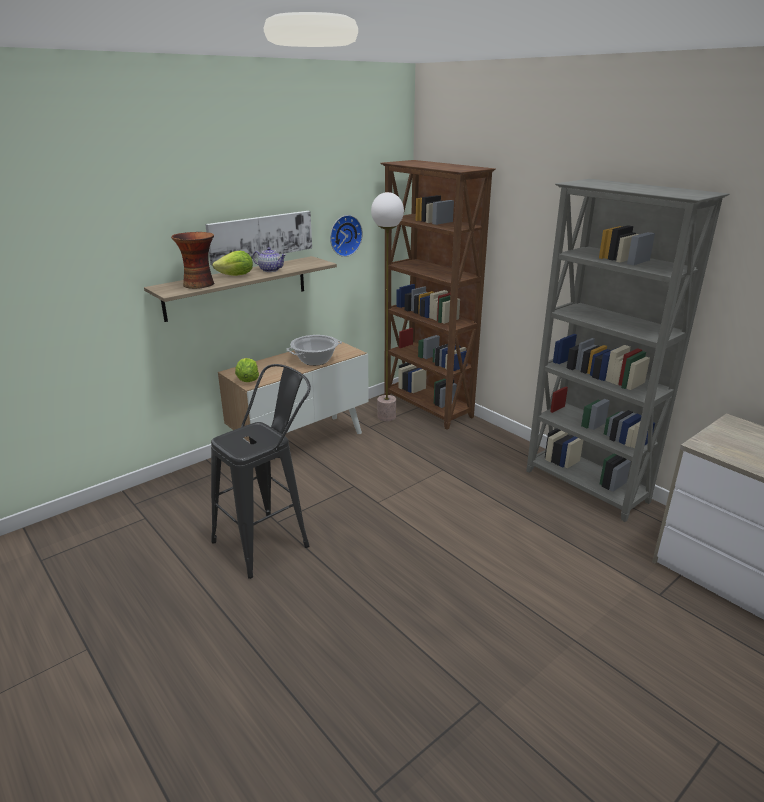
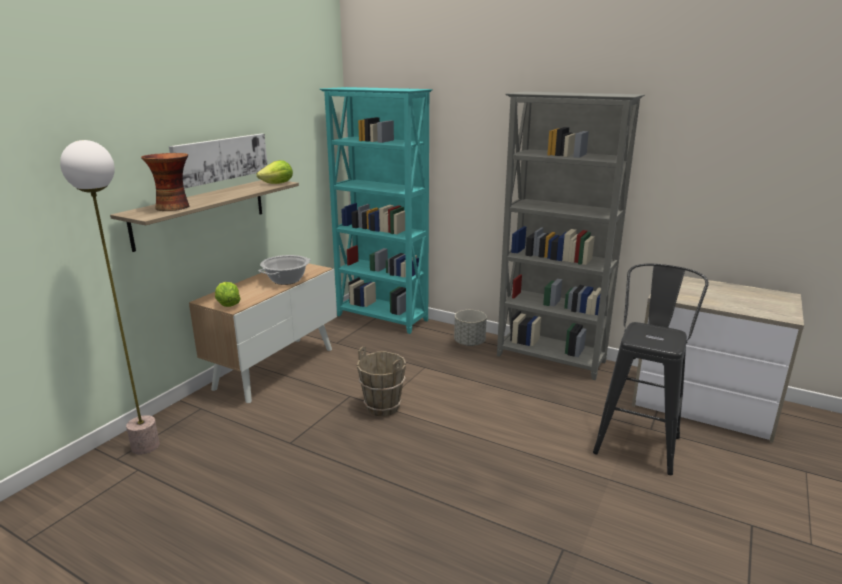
camera: 20 degrees left, 5 degrees down
black stool [211,364,311,579] -> black stool moved to [593,264,709,475]
lettuce [212,251,253,276] -> lettuce moved to [257,160,293,184]
teapot [253,247,286,272] -> none
wall clock [330,215,363,257] -> none
floor lamp [371,192,404,421] -> floor lamp moved to [60,140,160,455]
brown bookcase [380,160,496,430] -> turquoise bookcase [320,87,433,334]
none -> brown bucket [357,346,406,416]
none -> grey planter [454,310,487,346]

